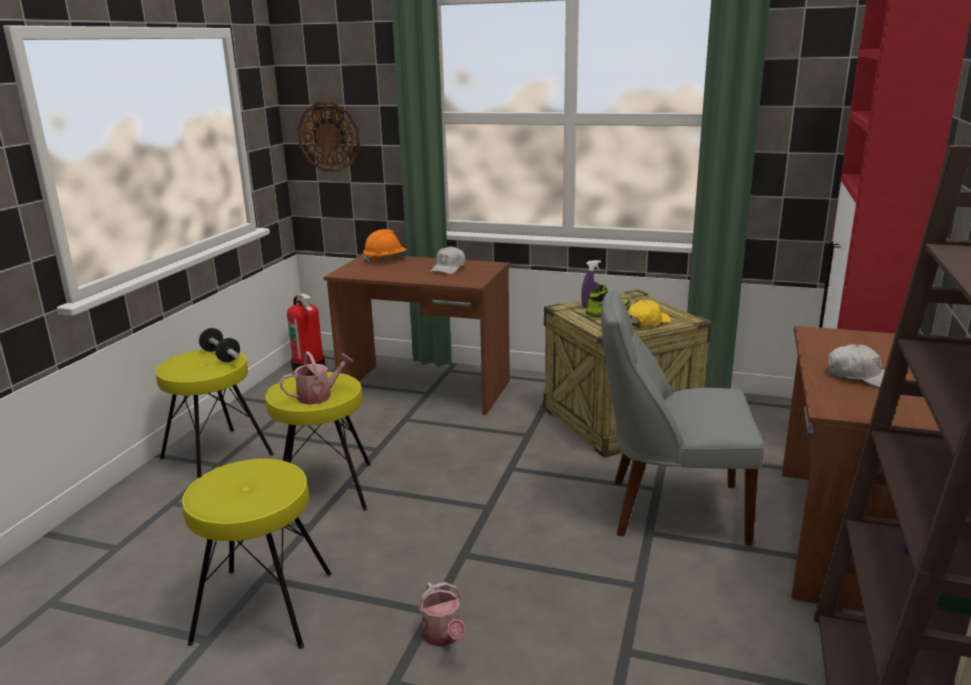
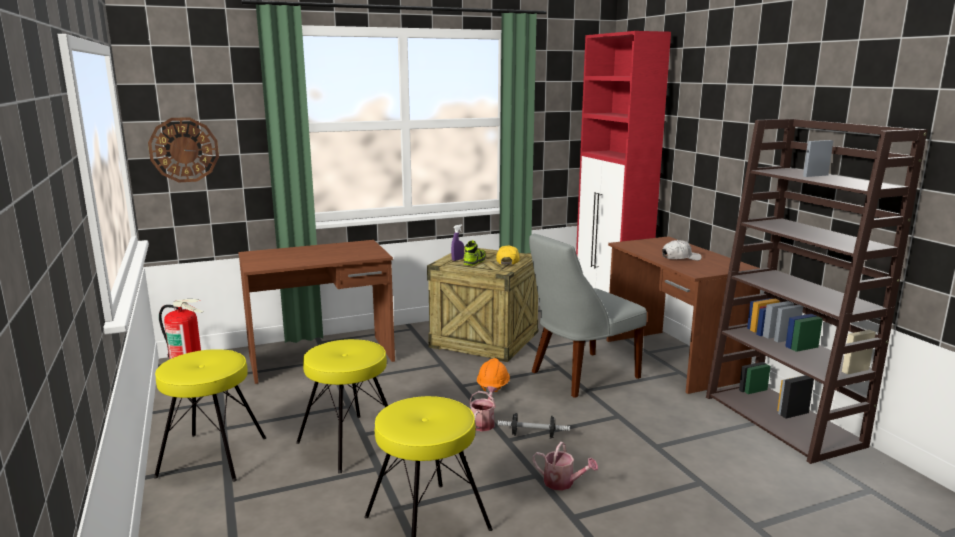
camera: 40 degrees left, 5 degrees down
dumbbell [199,328,240,362] -> dumbbell moved to [497,413,570,439]
watering can [279,351,354,405] -> watering can moved to [469,386,497,432]
orange hard hat [363,229,407,264] -> orange hard hat moved to [477,358,510,394]
white cap [430,246,465,274] -> none

